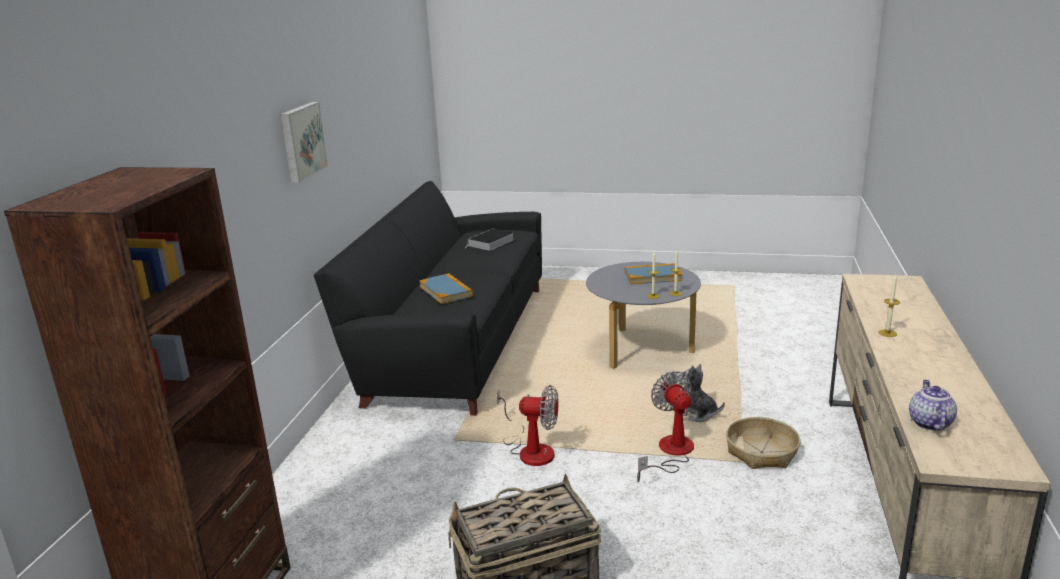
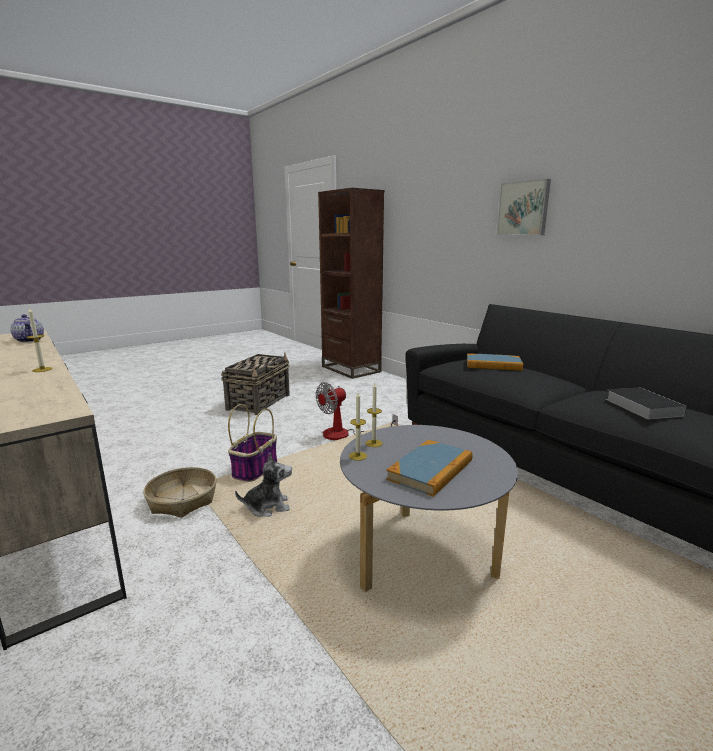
camera: 130 degrees right, 5 degrees down
fan [637,371,694,482] -> basket [228,404,277,482]

